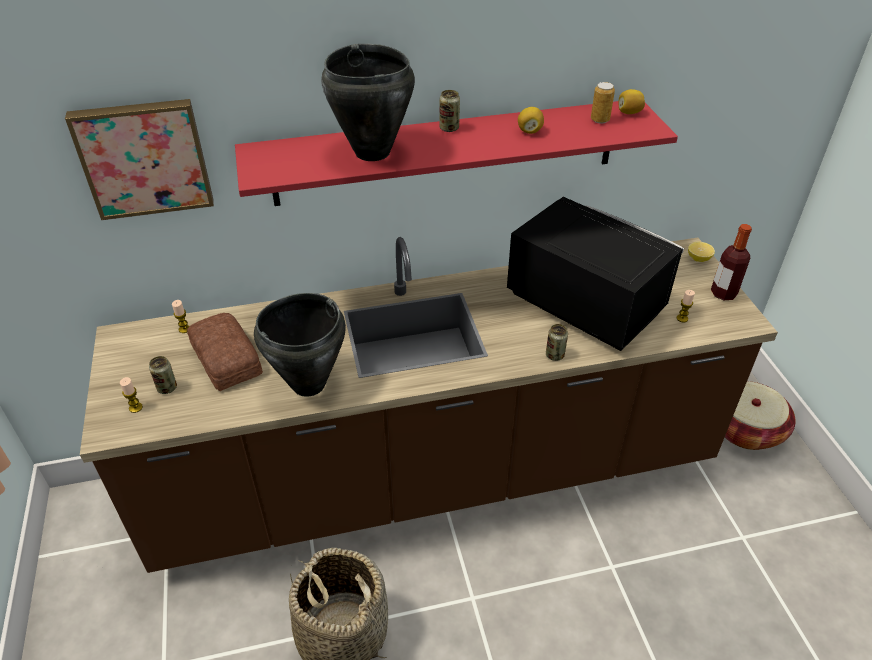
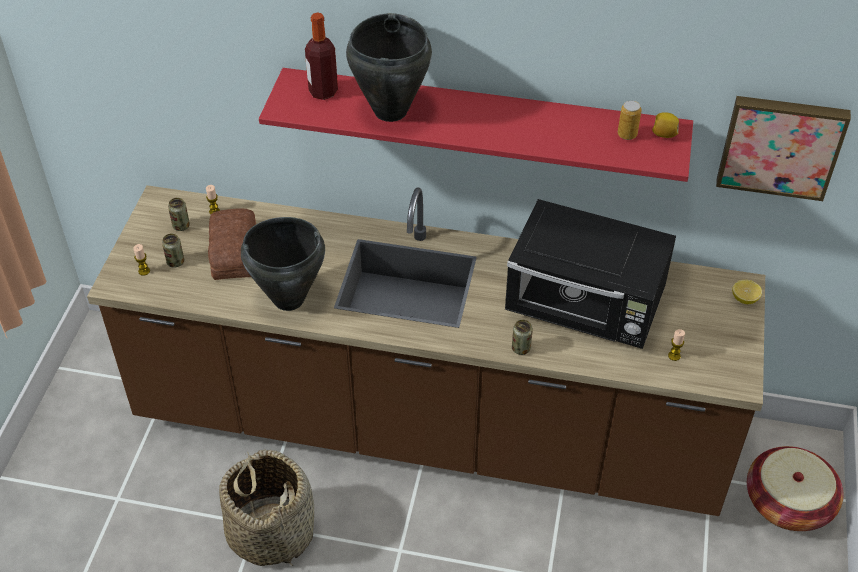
camera: 25 degrees right, 5 degrees up
picture [65,99,214,220] -> picture moved to [716,96,851,201]
can [439,90,460,132] -> can moved to [168,198,190,231]
black microwave [507,197,684,351] -> black microwave turned 135 degrees clockwise [505,199,676,349]
lemon [518,107,544,134] -> none
bottle [711,224,752,300] -> bottle moved to [305,12,338,100]

